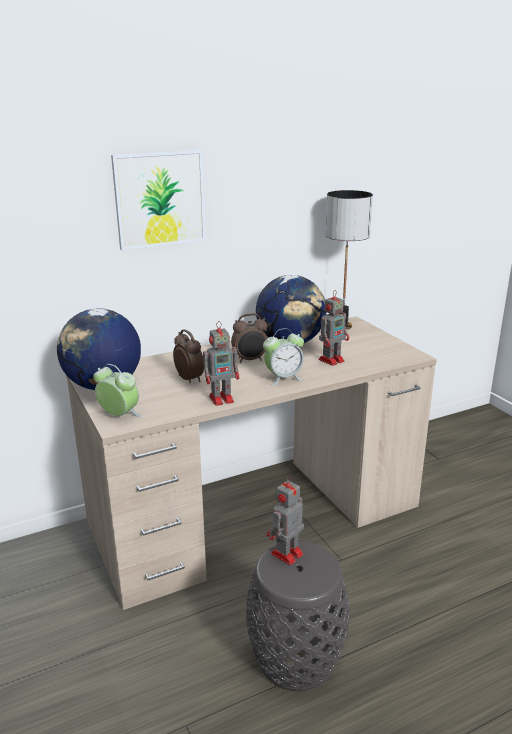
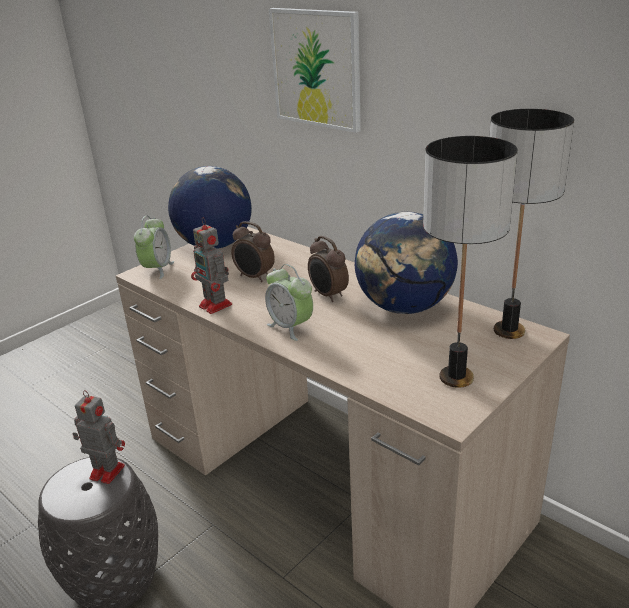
camera: 70 degrees right, 5 degrees up
alarm clock [173,329,204,384] -> alarm clock turned 90 degrees clockwise [231,221,275,282]
toy robot [319,290,349,366] -> none
none -> table lamp [423,136,517,388]

